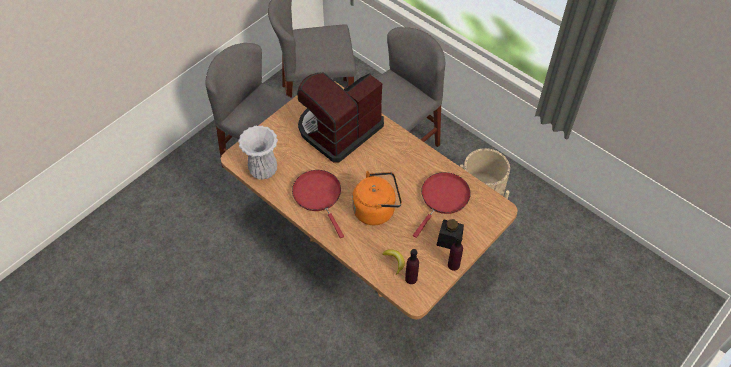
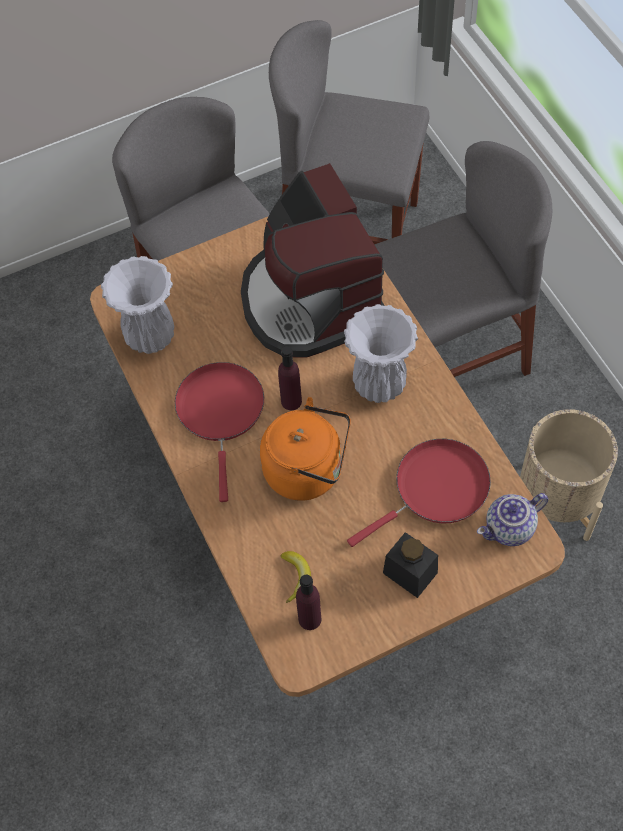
camera: 25 degrees right, 5 degrees up
coffee machine [297,72,384,162] -> coffee machine turned 90 degrees counterclockwise [241,163,385,358]
purple bottle [448,235,463,271] -> purple bottle moved to [278,346,302,410]
none -> white vase [344,304,418,403]
none -> teapot [477,493,548,546]

